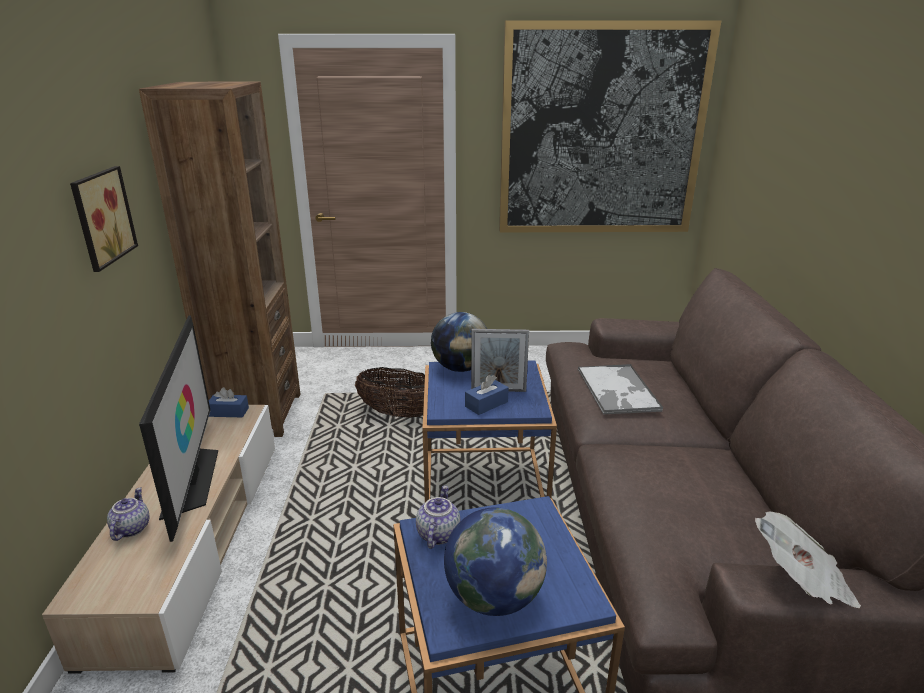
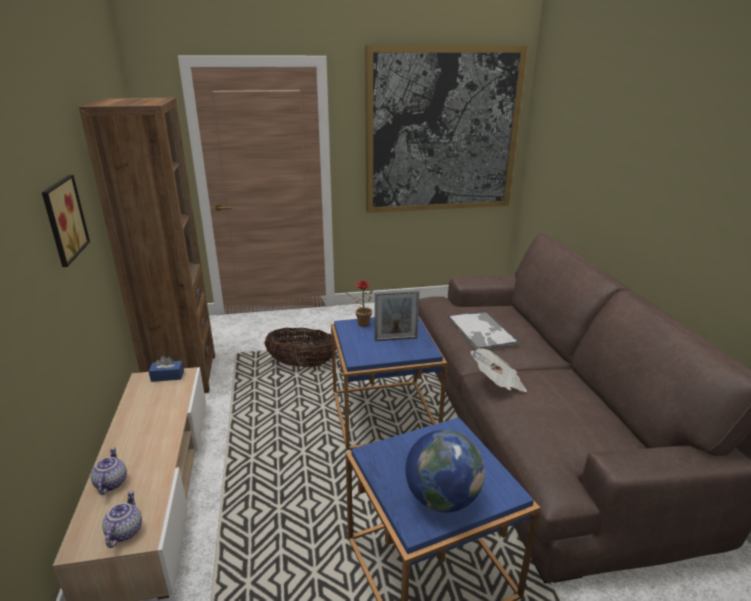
camera: 10 degrees left, 0 degrees up
television [139,315,218,542] -> none
teapot [416,486,461,549] -> teapot moved to [102,491,142,548]
globe [431,312,487,372] -> potted plant [346,280,373,327]
blue tissue box [465,375,509,415] -> none
newspaper [755,512,861,608] -> newspaper moved to [470,348,527,392]

